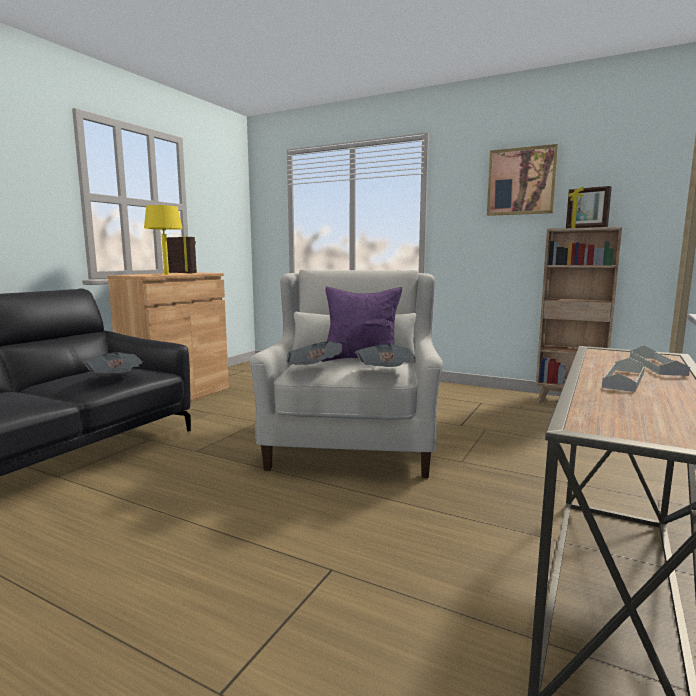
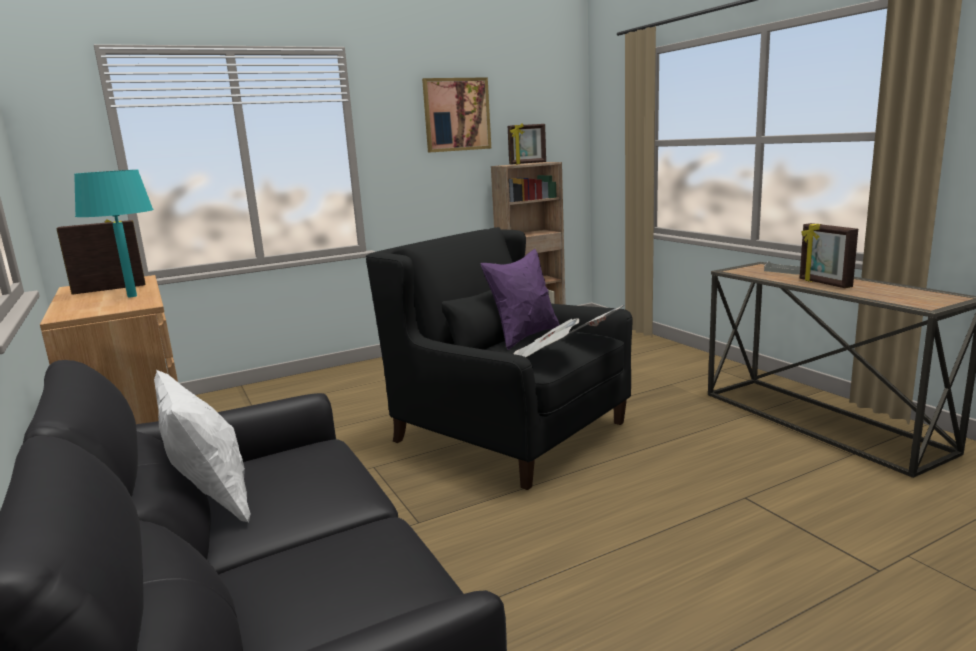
camera: 55 degrees left, 5 degrees up
newspaper [82,352,143,374] -> none
yellow table lamp [144,205,183,275] -> turquoise table lamp [74,170,154,297]
white armchair [250,269,443,478] -> black armchair [366,227,633,490]
grey tray [602,358,645,392] -> picture frame [800,223,858,288]
none -> white pillow [154,370,251,522]

